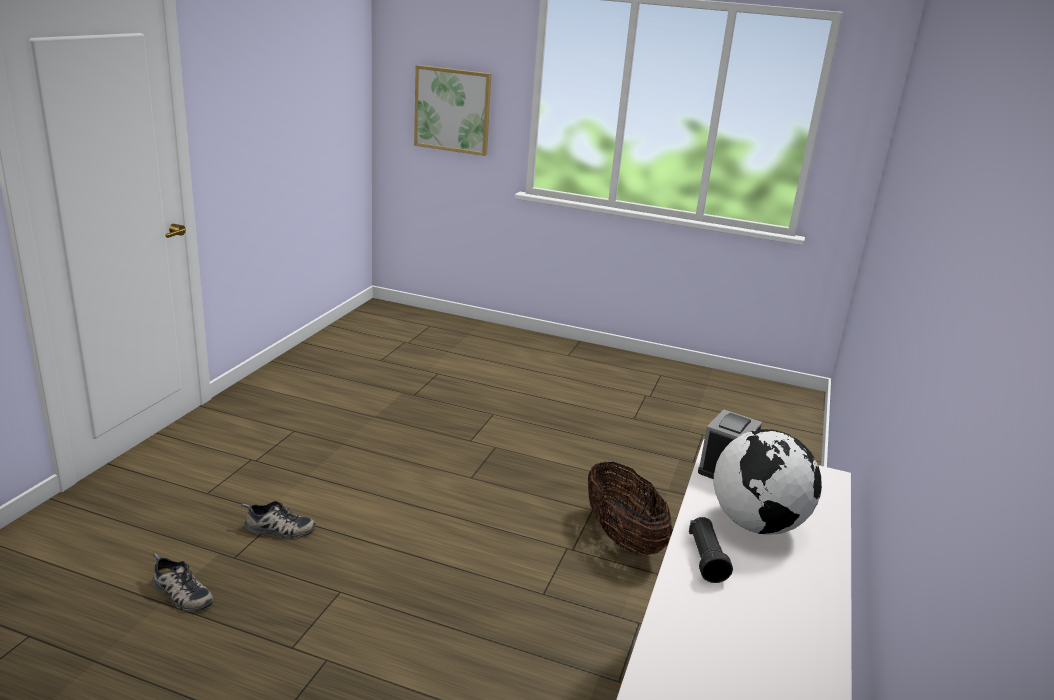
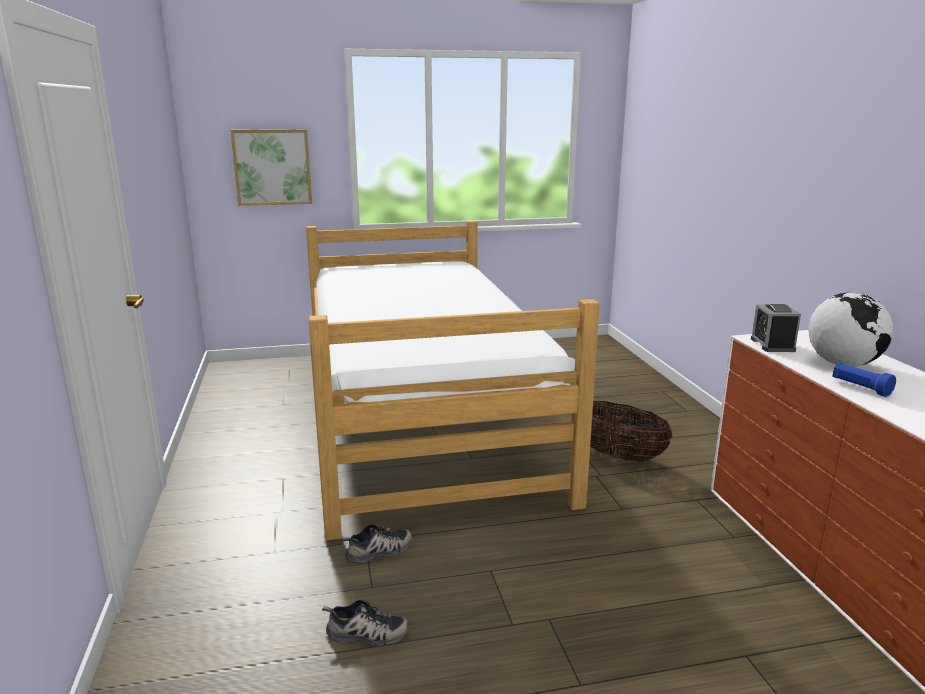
camera: 30 degrees left, 5 degrees down
black flashlight [689,517,733,583] -> blue flashlight [832,362,896,397]
none -> bed [306,221,600,541]

